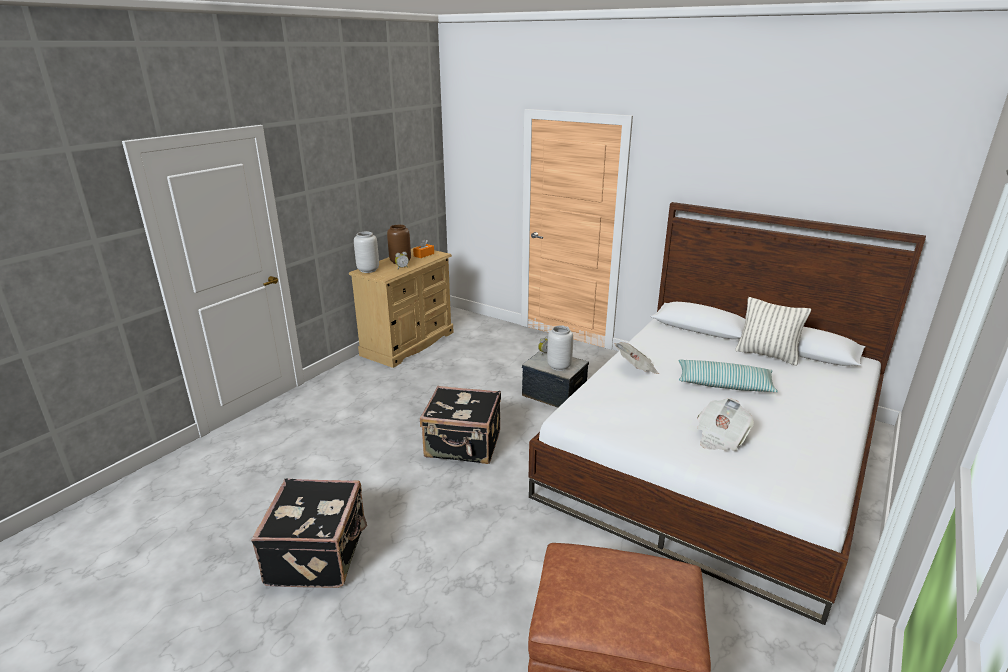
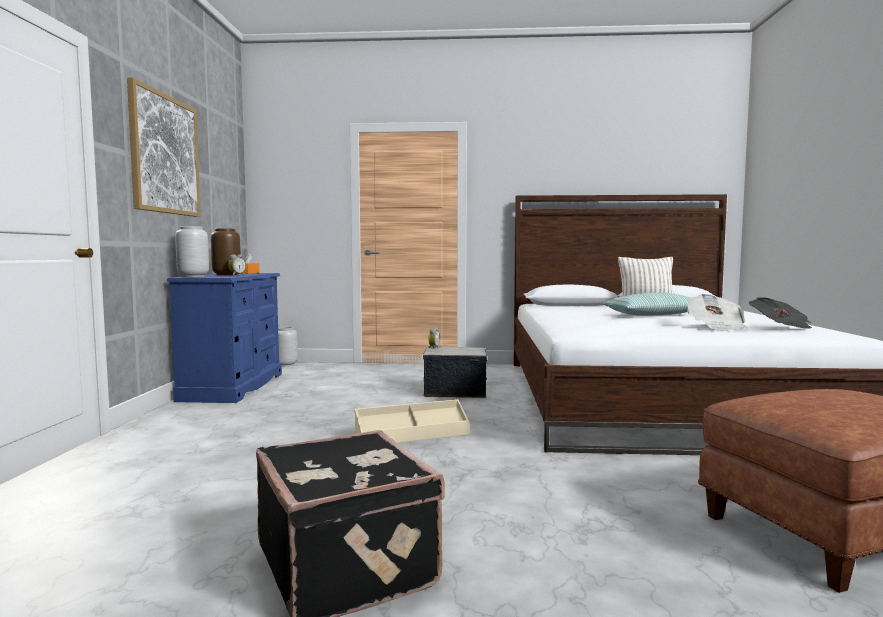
camera: 30 degrees left, 20 degrees down
beige dresser [349,247,454,368] -> blue dresser [167,273,282,403]
black suitcase [420,386,501,464] -> beige storage box [355,399,469,443]
grey vase [547,326,573,371] -> grey vase moved to [278,327,298,366]
newspaper [614,342,659,374] -> newspaper moved to [749,297,812,328]
none -> picture [127,77,201,217]

